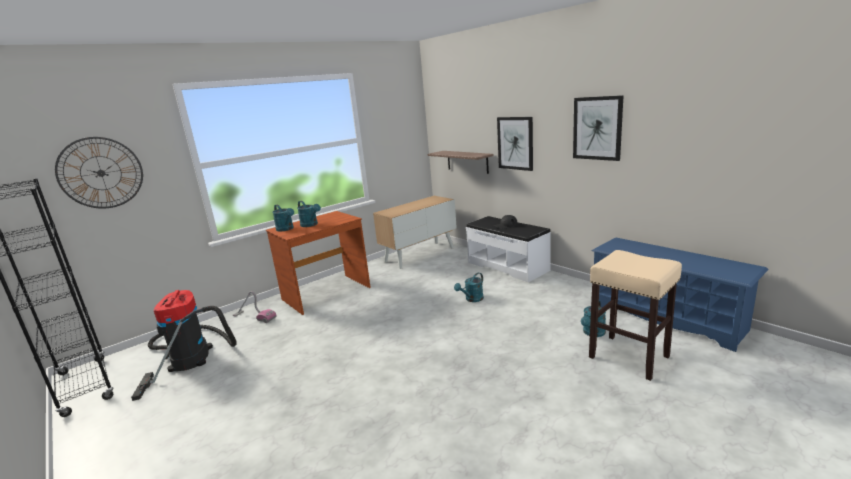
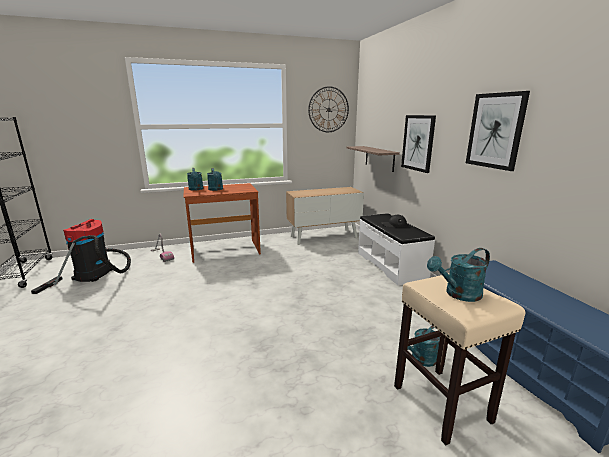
camera: 20 degrees right, 0 degrees up
wall clock [55,137,143,209] -> wall clock moved to [308,86,349,132]
turquoise watering can [454,273,484,302] -> turquoise watering can moved to [427,248,490,302]

